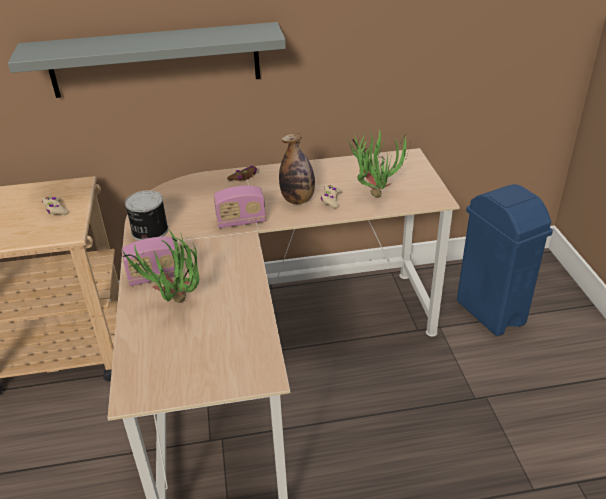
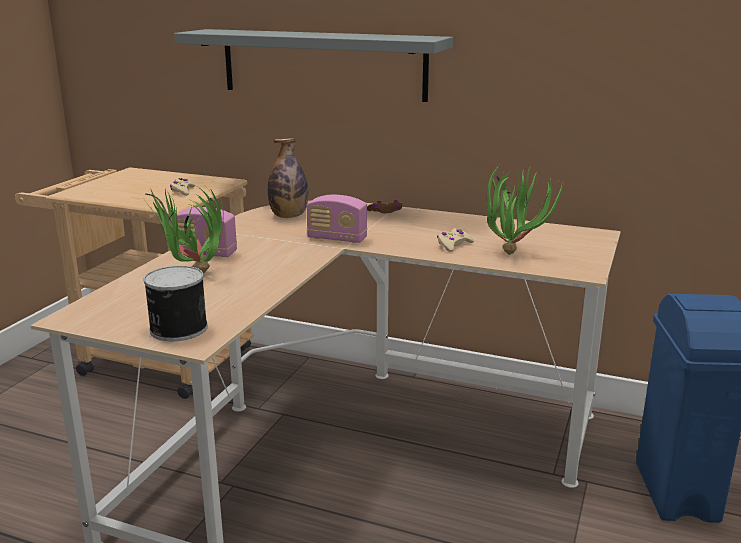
camera: 30 degrees right, 15 degrees down
can [125,190,168,241] -> can moved to [144,266,208,341]
bottle [279,133,315,204] -> bottle moved to [268,138,308,218]

